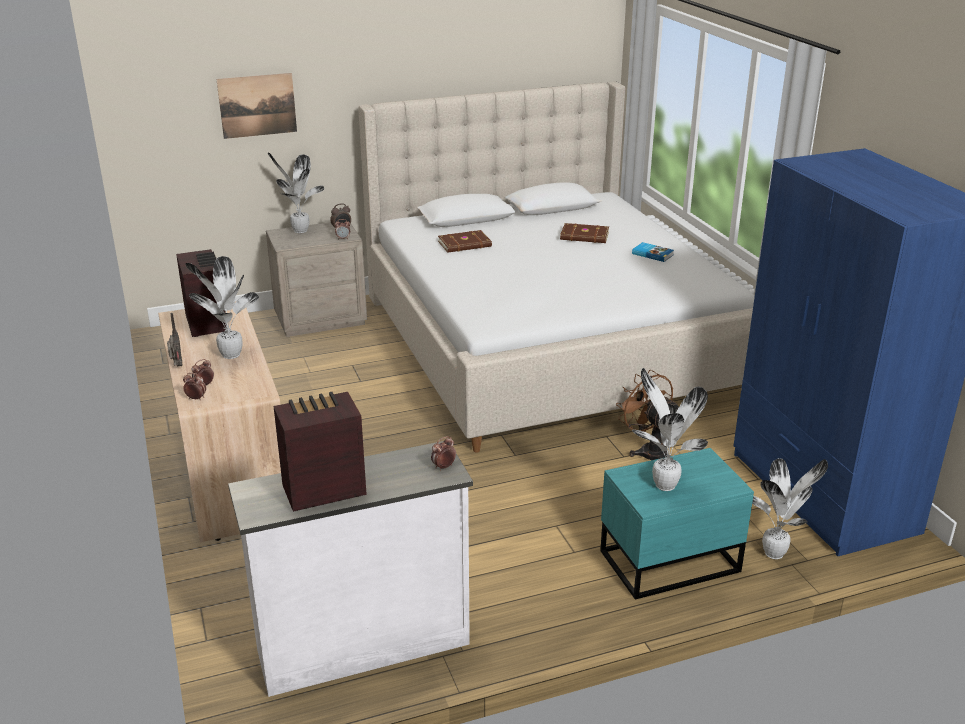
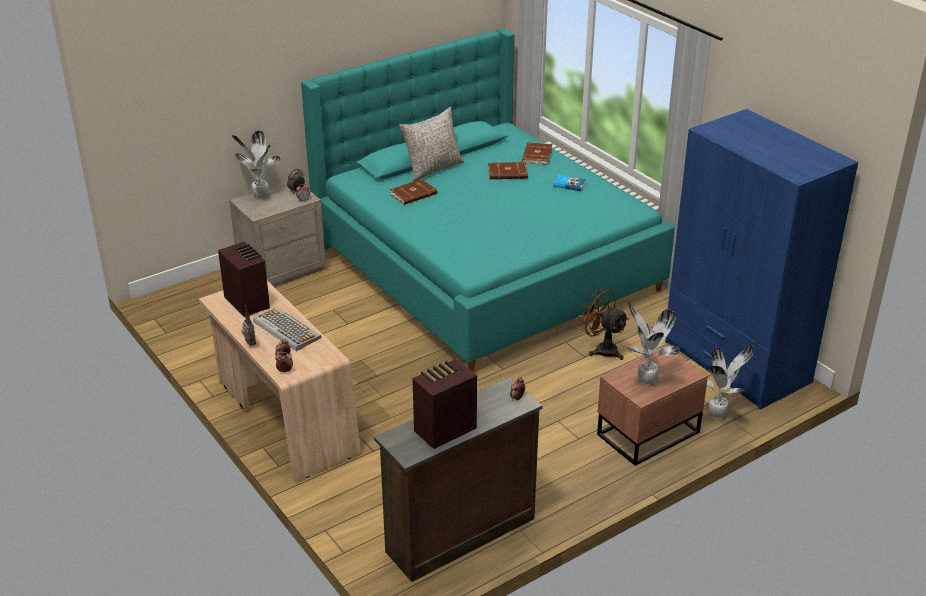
camera: 15 degrees left, 5 degrees up
potted plant [185,256,259,359] -> keyboard [253,307,322,351]
picture [217,73,297,139] -> none
white dresser [228,441,473,697] -> brown dresser [374,378,542,582]
beige bed [358,81,755,453] -> turquoise bed [301,28,675,372]
turquoise nightstand [600,448,754,599] -> brown nightstand [597,346,708,466]
none -> grey pillow [399,107,464,181]
none -> brown book [522,142,552,165]

